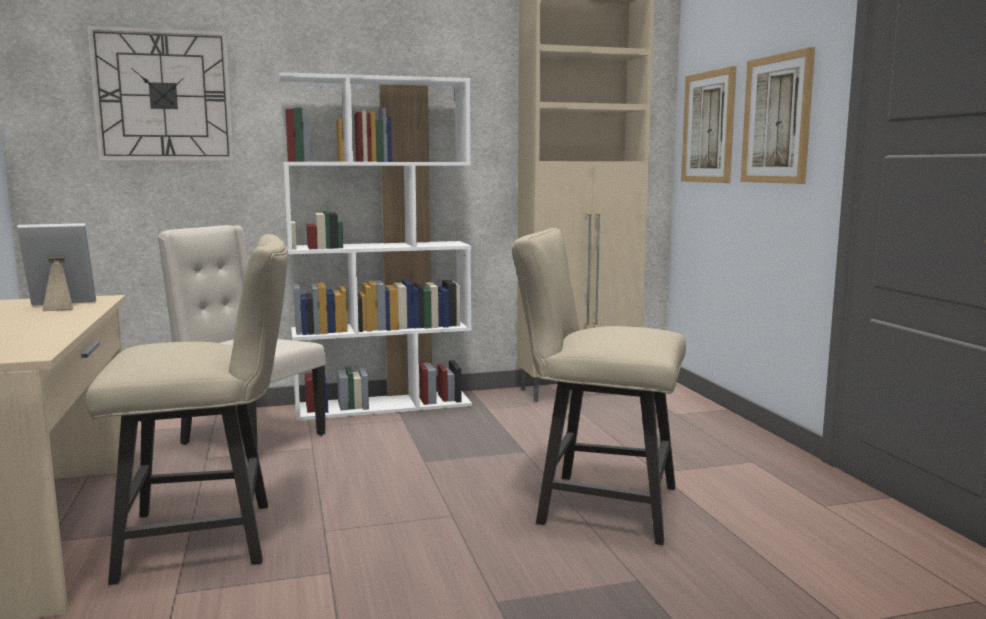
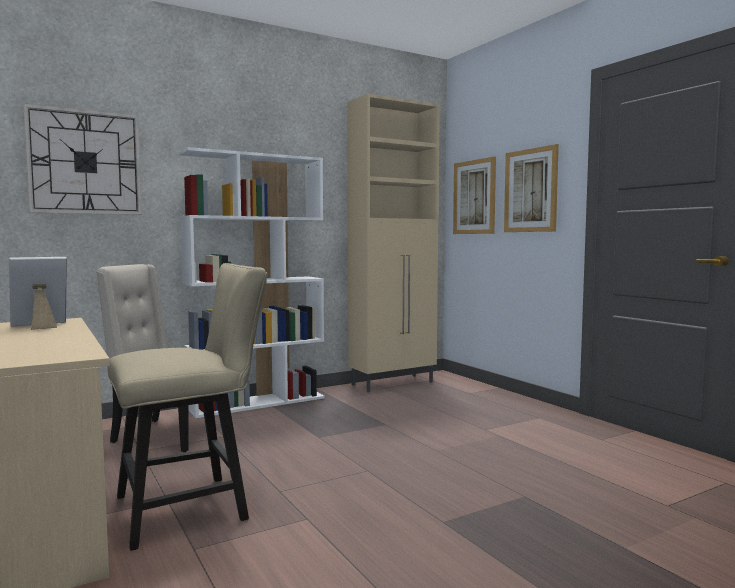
camera: 15 degrees left, 5 degrees down
beige chair [512,228,686,545] -> none

